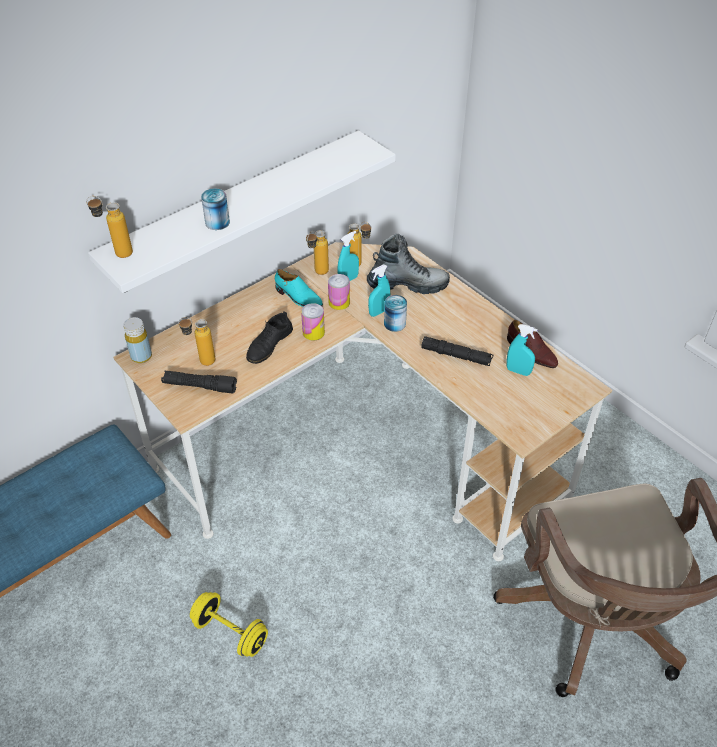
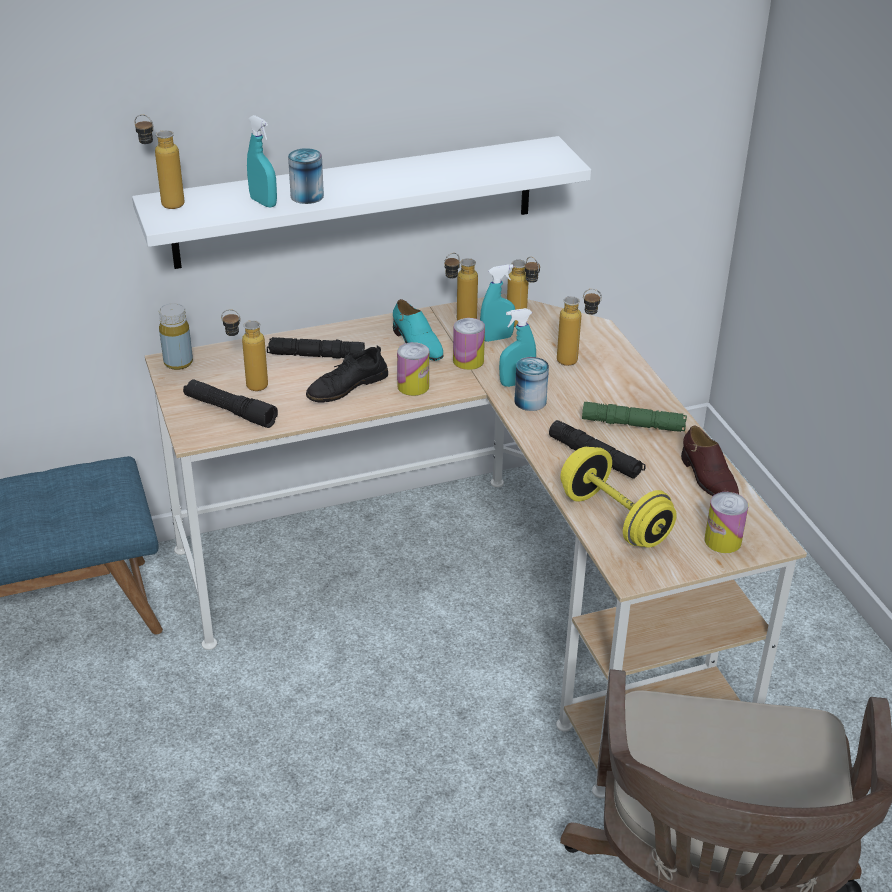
camera: 20 degrees right, 10 degrees down
yellow dumbbell [190,592,268,657] -> yellow dumbbell moved to [560,447,677,548]
boot [367,233,450,294] -> bottle [557,289,602,366]
turquoise spray bottle [507,324,538,376] -> turquoise spray bottle moved to [247,115,277,208]
none -> black flashlight [267,337,365,359]
none -> green flashlight [582,402,687,432]
none -> can [705,492,748,553]

